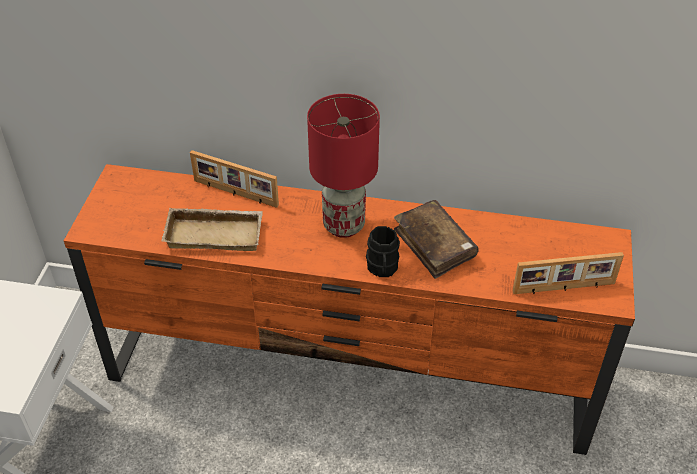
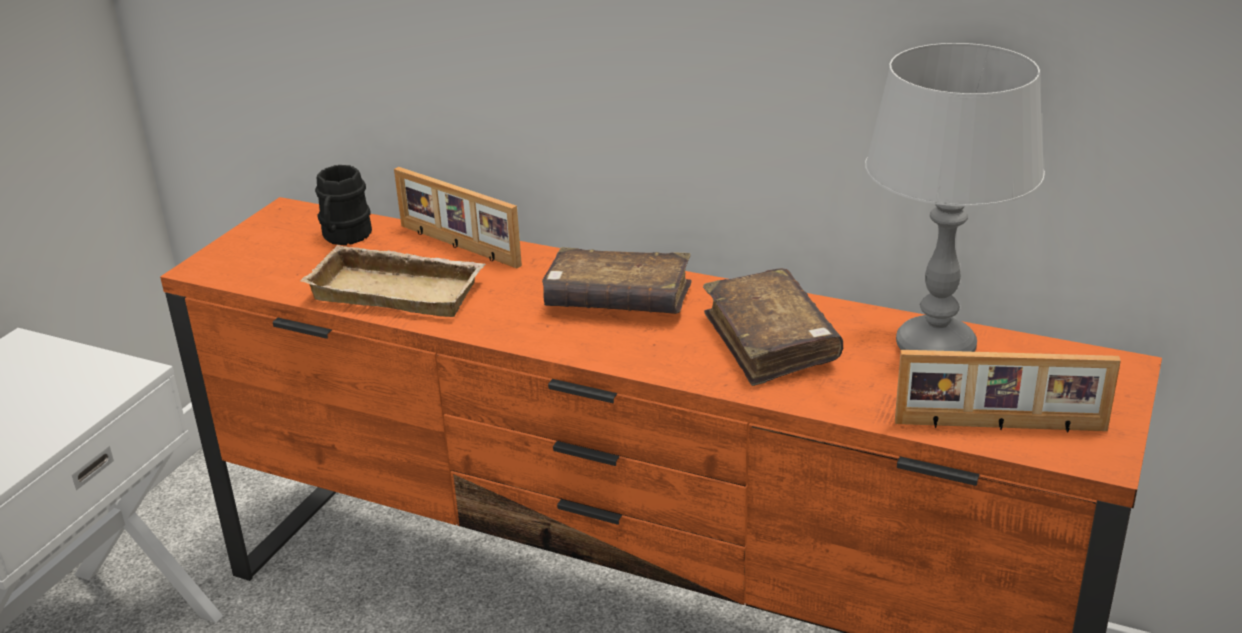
camera: 15 degrees right, 15 degrees down
red table lamp [307,94,380,238] -> brown book [542,247,692,314]
black mug [366,226,400,277] -> black mug moved to [315,165,372,245]
none -> grey table lamp [865,43,1045,352]

